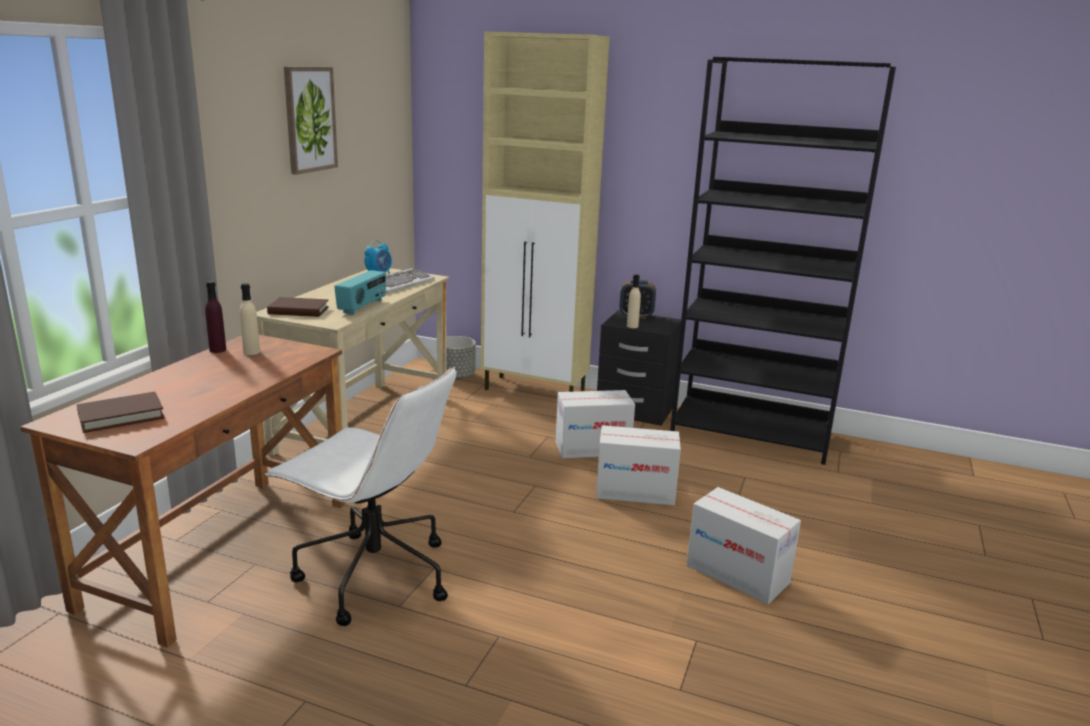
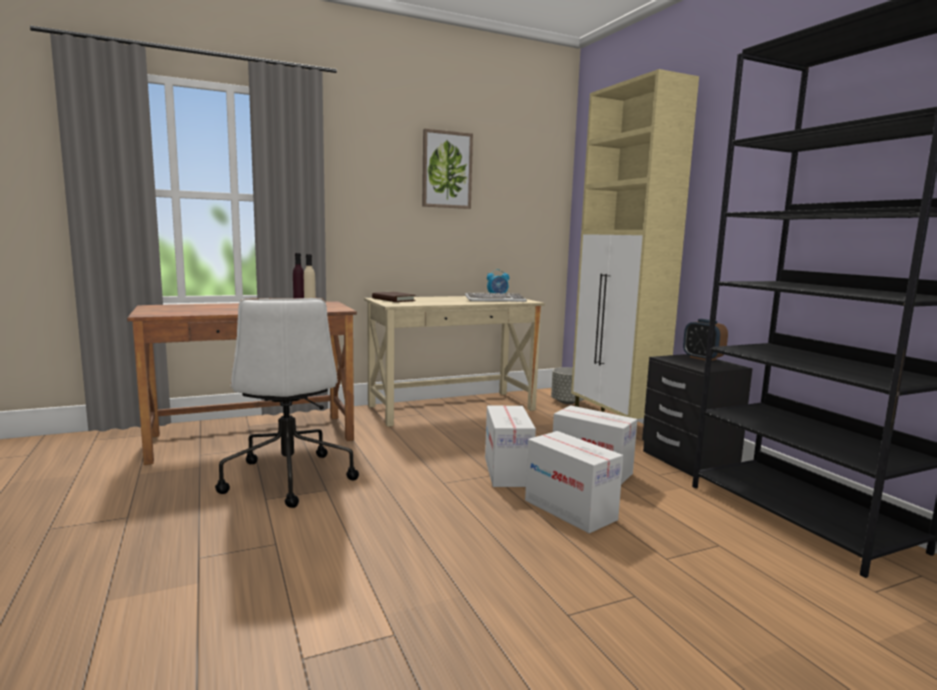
camera: 45 degrees right, 10 degrees down
brown book [77,392,165,433] -> none
radio [334,270,386,315] -> none
beige bottle [627,275,641,328] -> none
cardboard box [687,487,801,604] -> cardboard box moved to [485,406,536,487]

